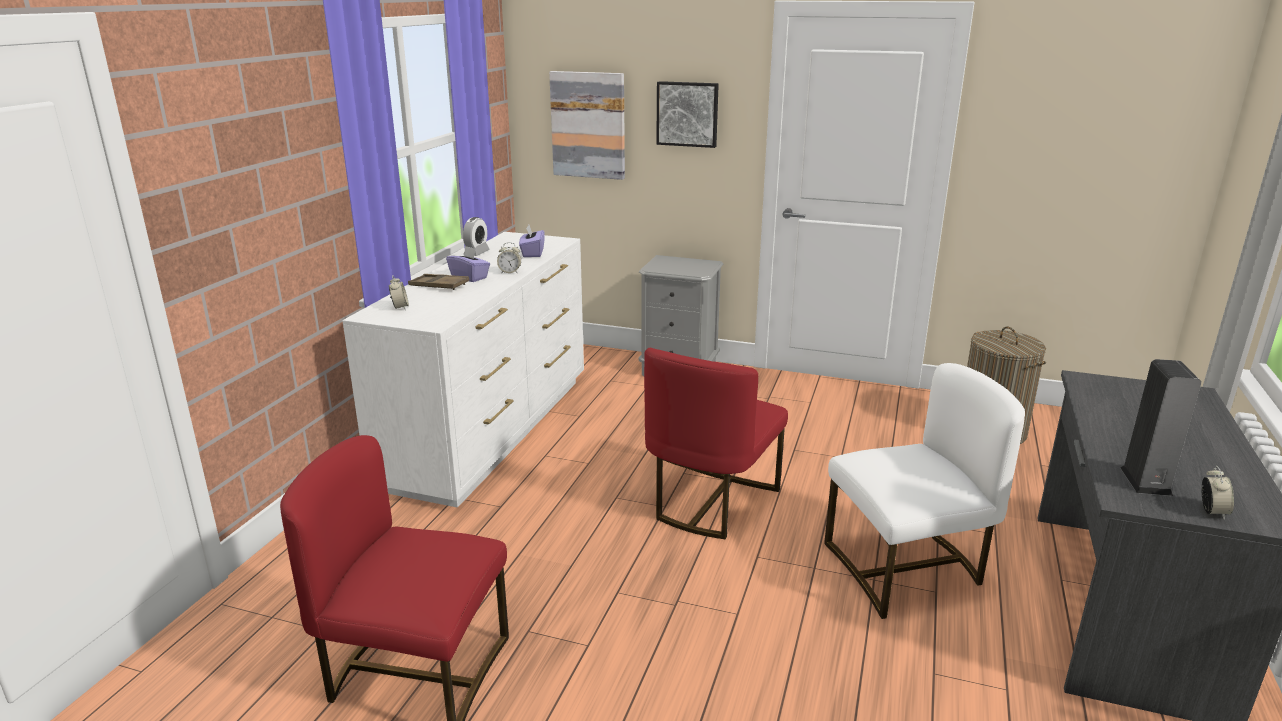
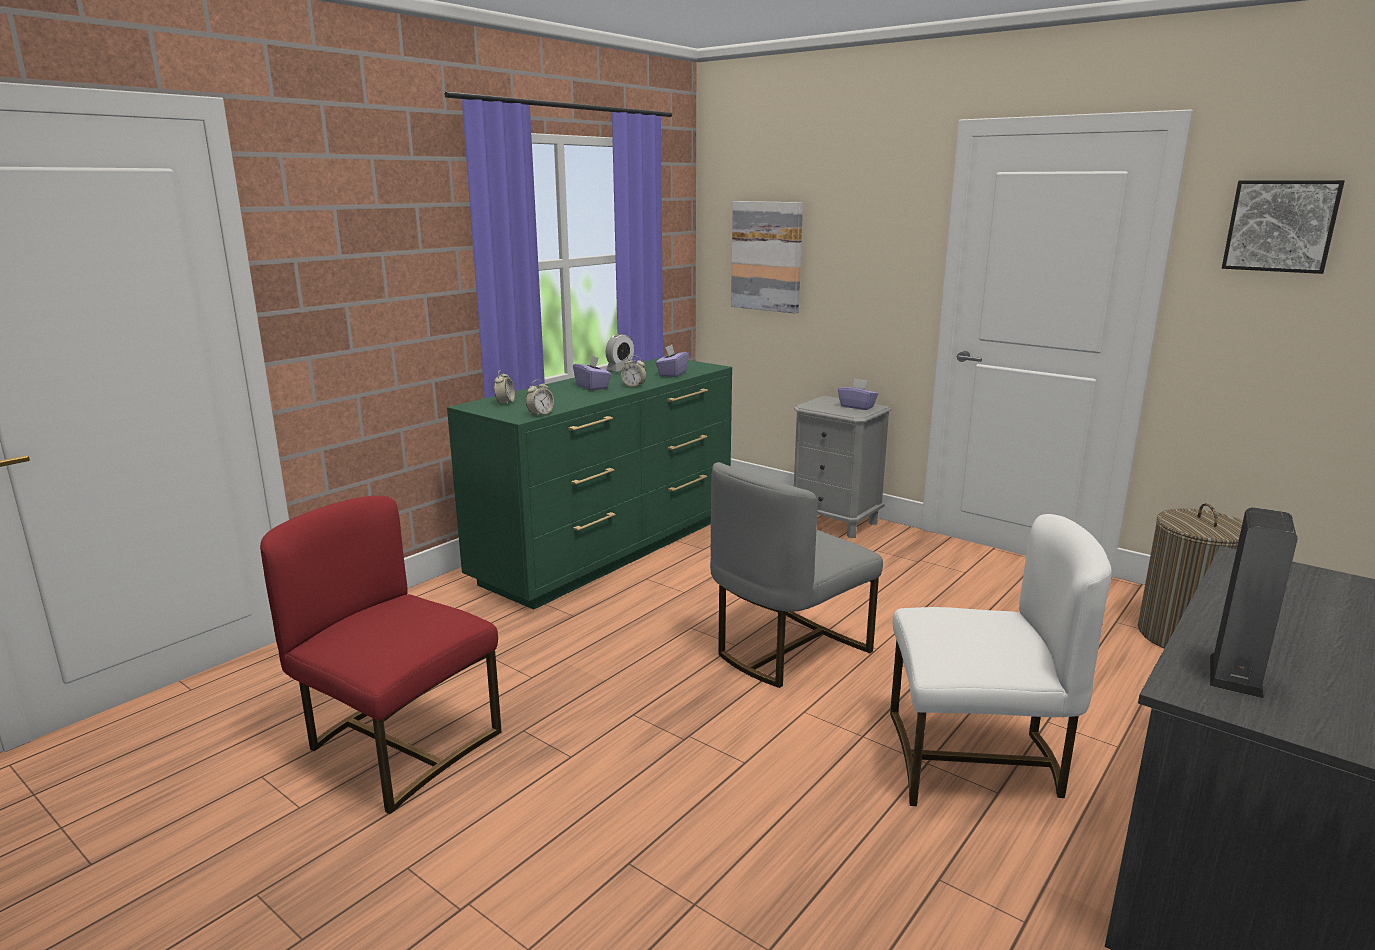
camera: 20 degrees right, 5 degrees down
white dresser [342,232,584,508] -> green dresser [447,357,732,610]
brown tray [408,274,469,290] -> none
red chair [644,348,788,539] -> grey chair [710,462,883,688]
picture [656,81,719,148] -> picture moved to [1222,180,1345,274]
alarm clock [1202,466,1234,520] -> alarm clock moved to [526,380,554,417]
none -> purple tissue box [838,379,878,410]

